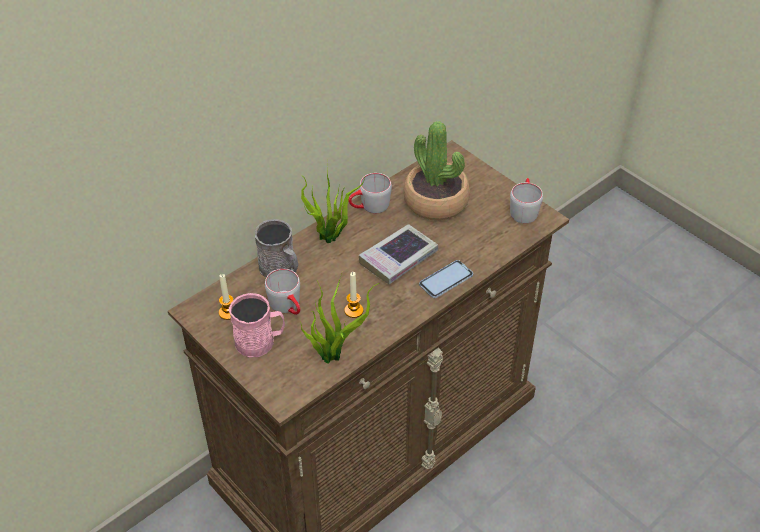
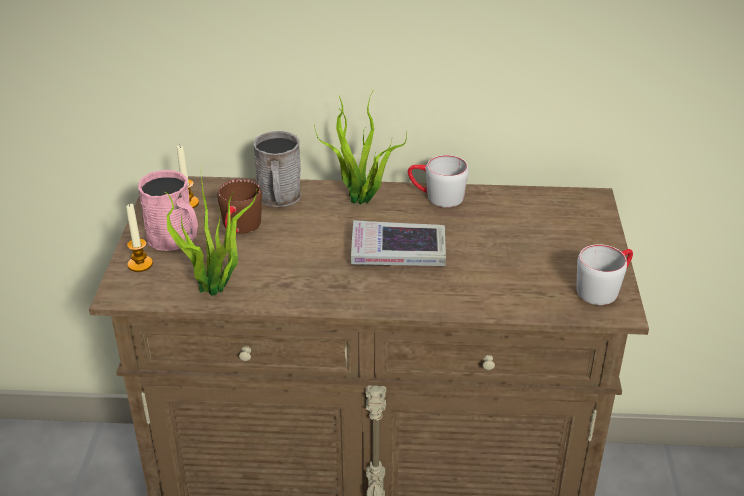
camera: 45 degrees right, 10 degrees down
grey mug [265,269,301,315] -> brown mug [217,179,262,234]
candle [345,272,363,318] -> candle moved to [126,203,153,272]
potted plant [404,121,470,220] -> none
phone [419,260,473,298] -> none

